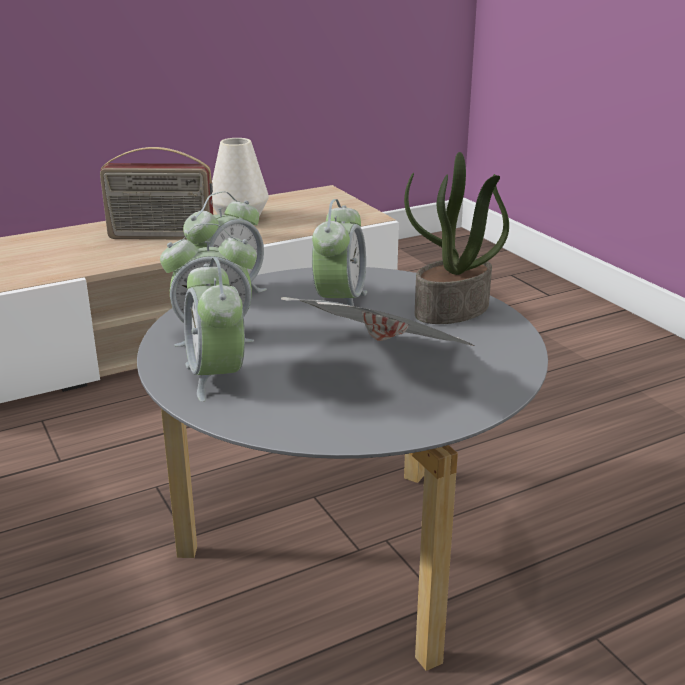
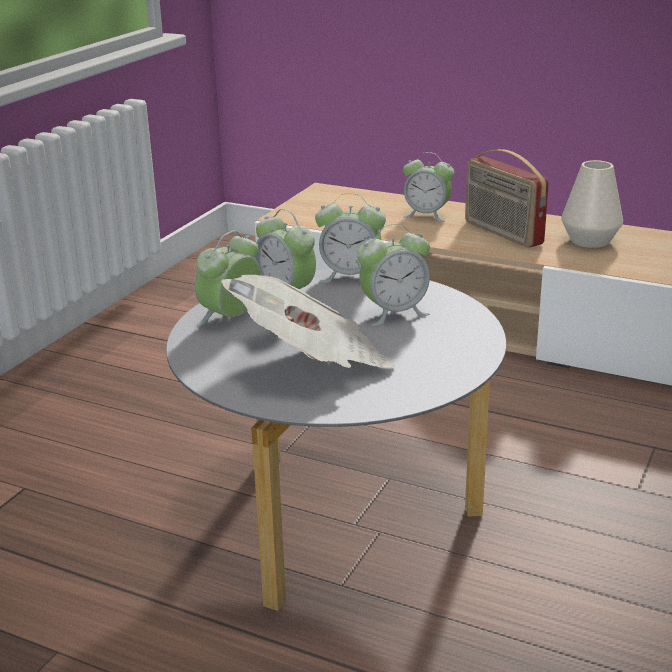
camera: 55 degrees right, 0 degrees up
potted plant [404,152,509,324] -> none
none -> alarm clock [403,152,455,222]

